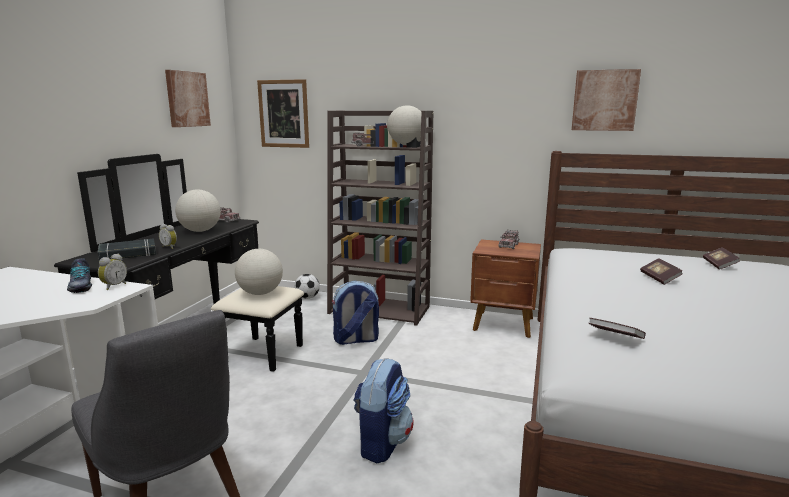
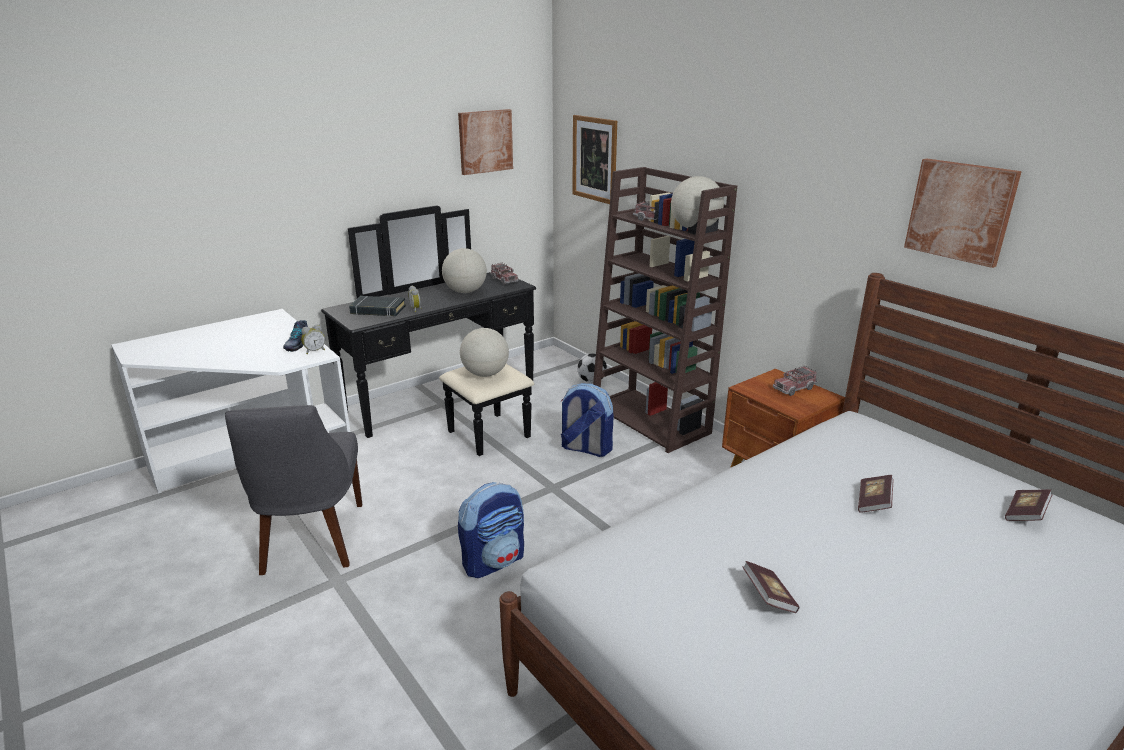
camera: 35 degrees right, 10 degrees up
book [589,318,646,339] -> book moved to [743,561,799,613]

